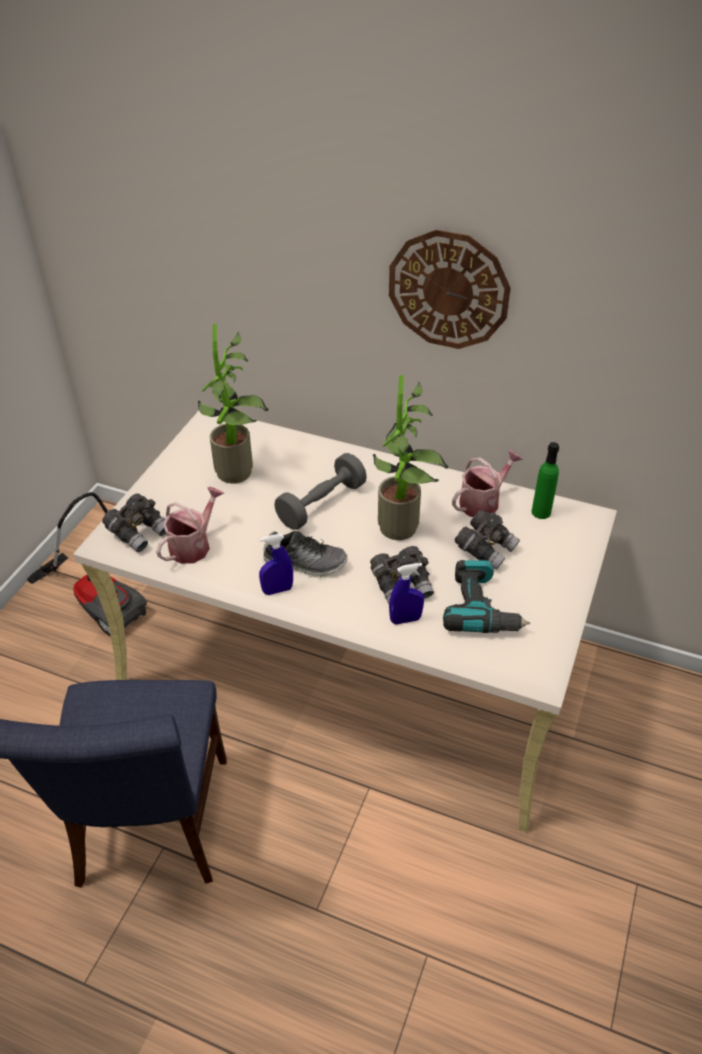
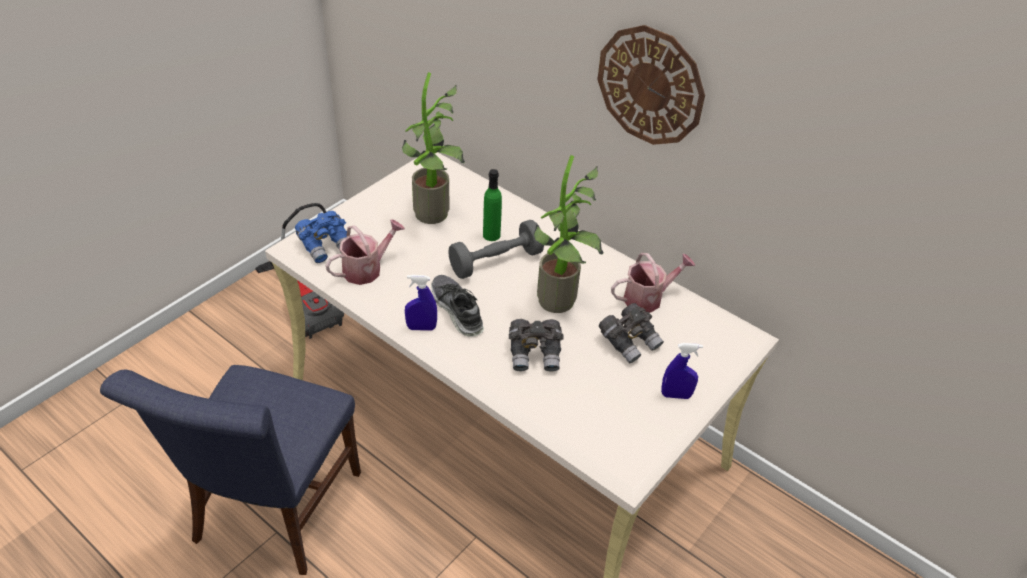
camera: 15 degrees right, 0 degrees up
grey binoculars [102,493,166,552] -> blue binoculars [295,211,347,263]
shoe [263,531,348,578] -> shoe turned 150 degrees counterclockwise [431,275,484,337]
blue spray bottle [389,563,424,625] -> blue spray bottle moved to [661,343,703,399]
power drill [443,560,530,633] -> none
green bottle [531,442,559,519] -> green bottle moved to [483,169,502,241]

